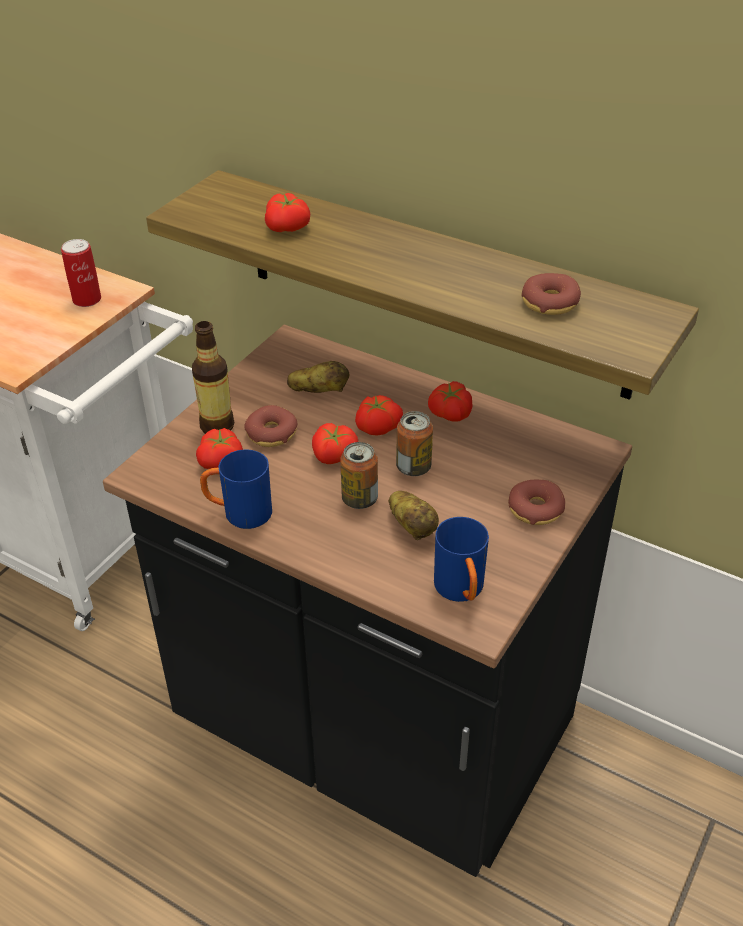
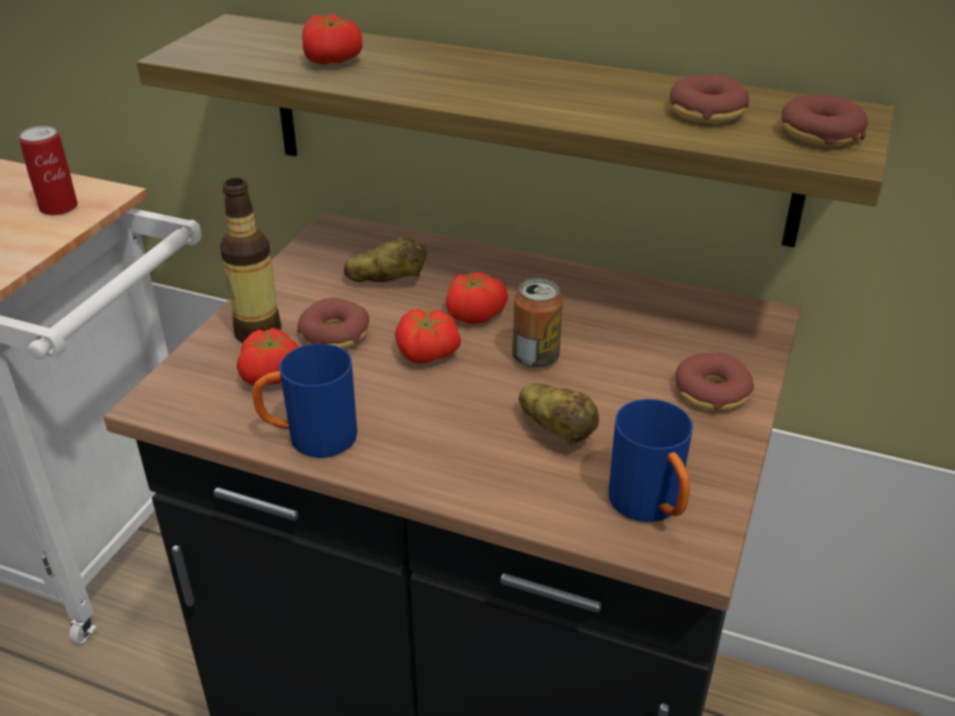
camera: 10 degrees left, 5 degrees down
can [340,442,378,509] -> none
tomato [428,381,472,422] -> none
none -> donut [781,95,868,146]

